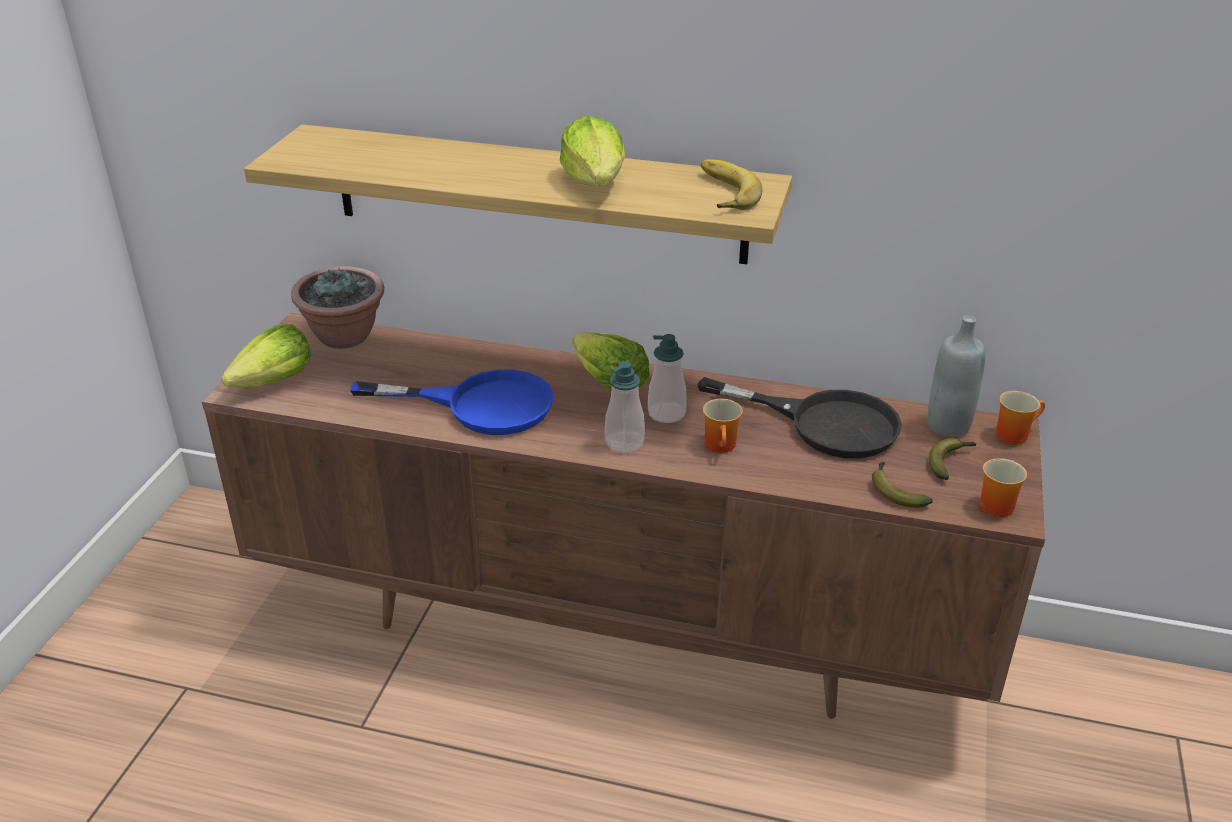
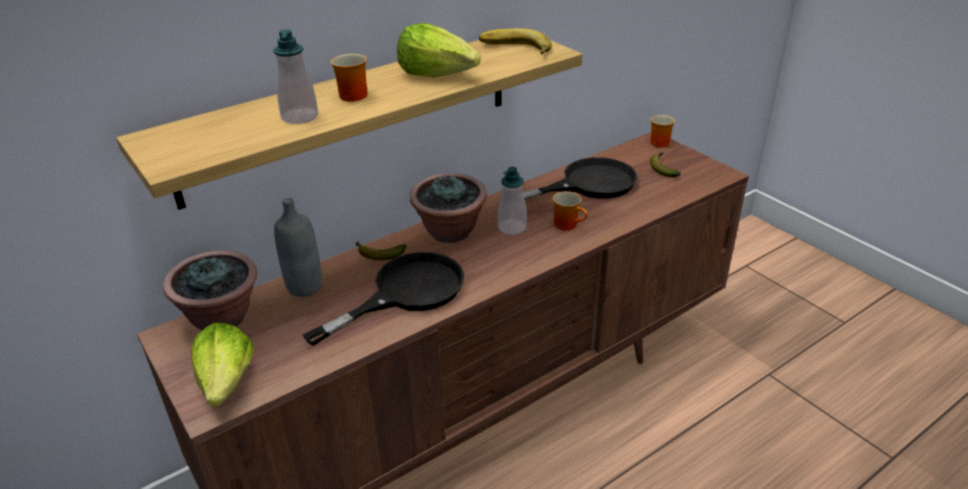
camera: 50 degrees left, 0 degrees up
blue frying pan [350,370,554,435] -> black frying pan [302,252,464,346]
lettuce [572,332,650,391] -> potted plant [410,173,487,243]
soap dispenser [605,361,645,453] -> soap dispenser moved to [273,29,318,124]
banana [872,462,933,508] -> banana moved to [356,241,407,260]
grey bottle [928,316,985,437] -> grey bottle moved to [274,198,322,297]
mug [980,458,1027,517] -> mug moved to [331,54,368,102]

